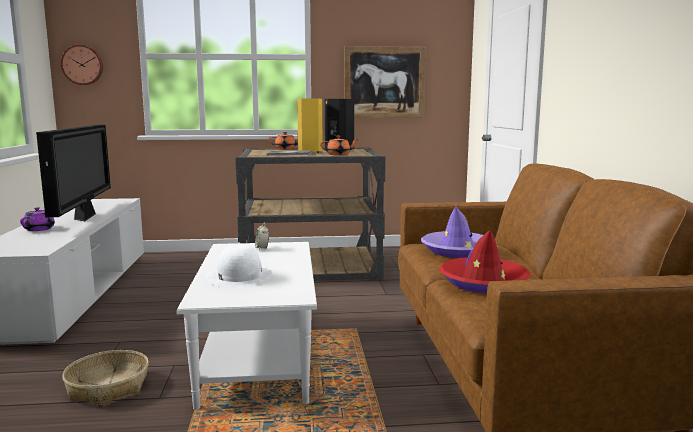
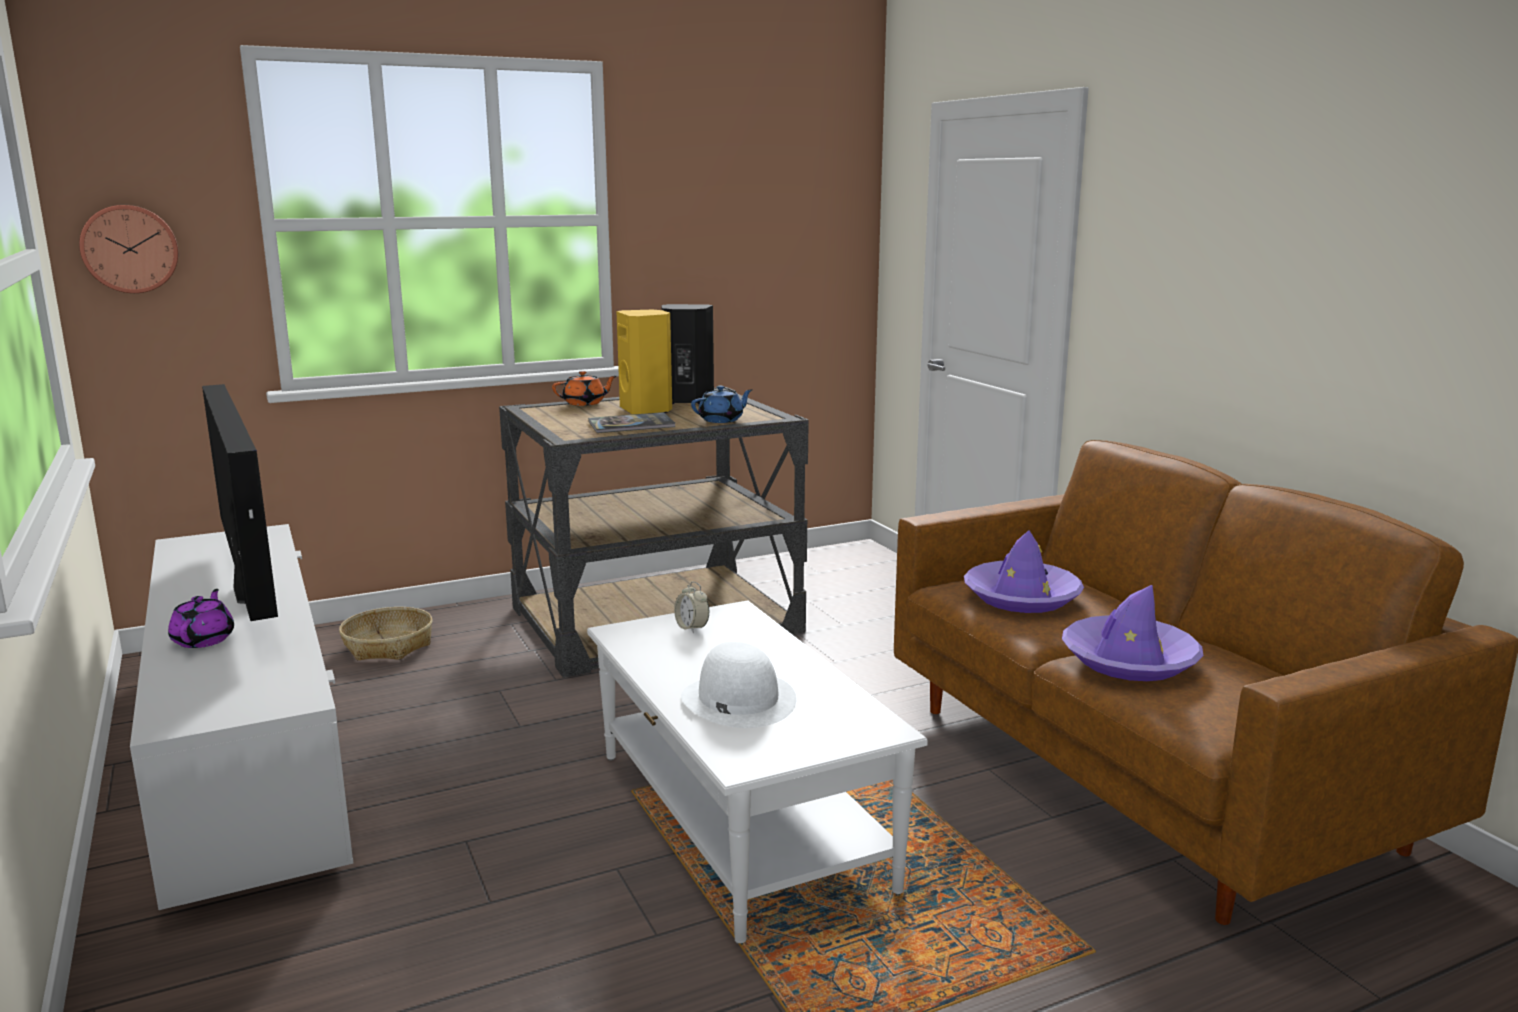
camera: 20 degrees left, 5 degrees up
basket [62,350,149,406] -> basket moved to [339,607,433,660]
orange teapot [320,136,359,155] -> blue teapot [691,386,753,423]
picture [344,46,426,118] -> none
red hat [439,230,530,293] -> purple hat [1062,585,1203,681]

